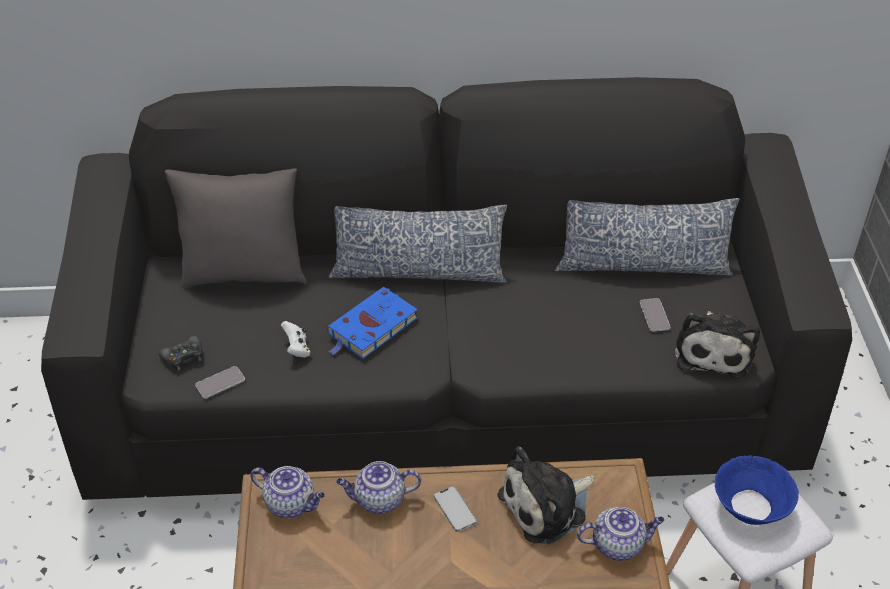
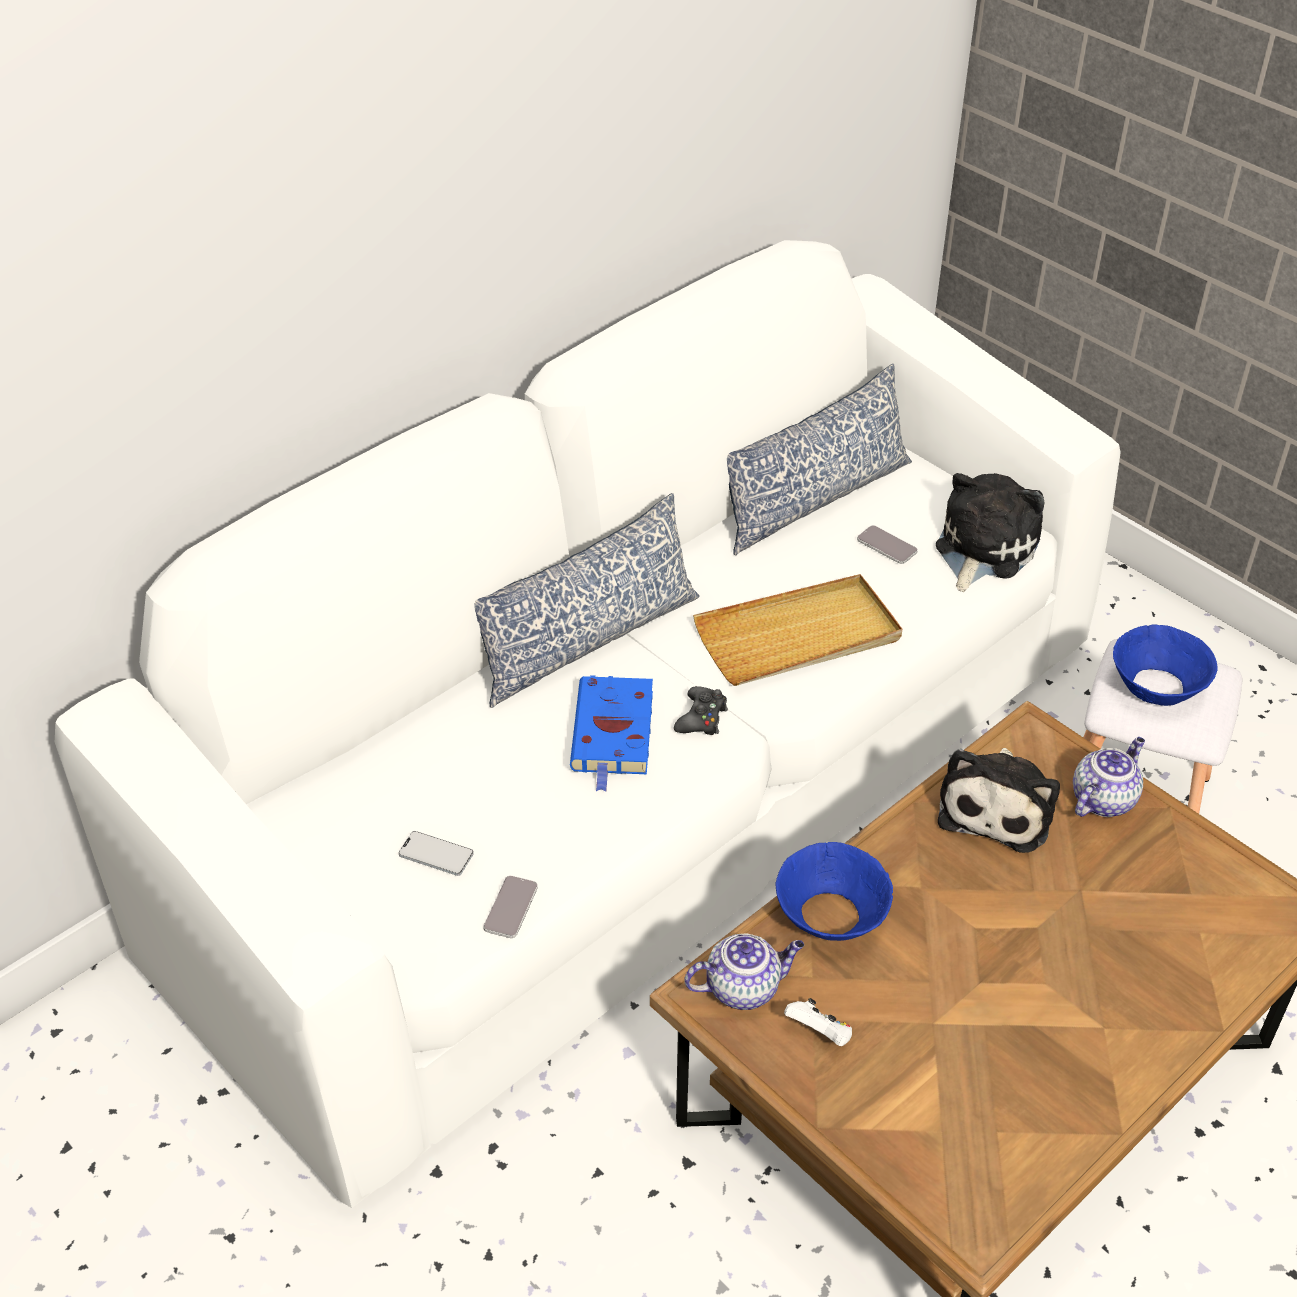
camera: 40 degrees left, 0 degrees up
black sofa [41,77,852,500] -> white sofa [55,240,1121,1208]
black game controller [158,336,203,371] -> black game controller moved to [674,686,728,735]
grey pillow [165,168,307,289] -> none
white game controller [281,321,310,358] -> white game controller moved to [784,998,852,1046]
teapot [336,461,421,514] -> blue bowl [775,842,893,941]
phone [434,486,477,532] -> phone moved to [399,831,474,876]
plush toy [675,311,760,379] -> plush toy turned 120 degrees counterclockwise [936,473,1045,592]
none -> beige tray [693,574,902,686]

